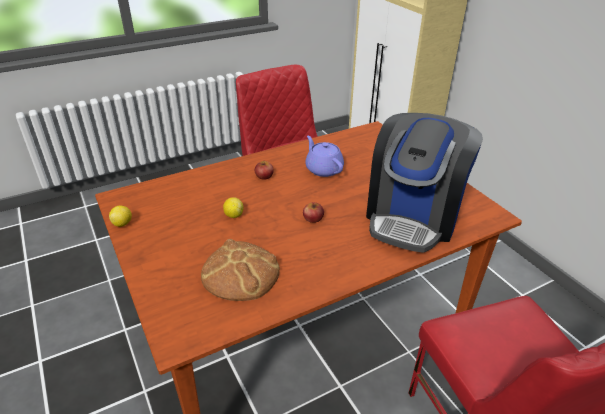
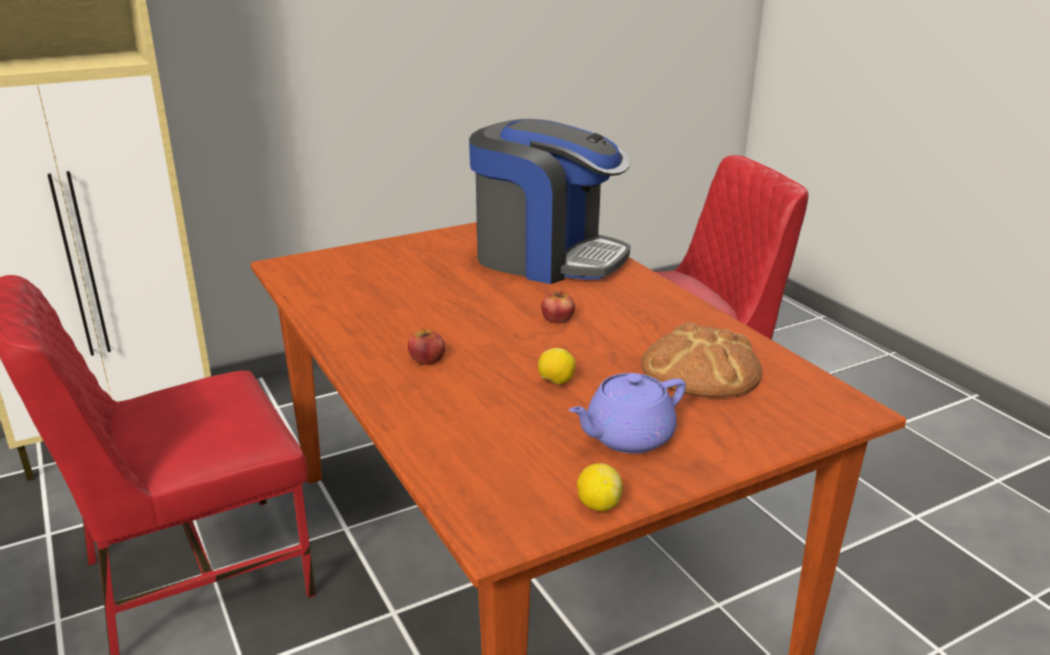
camera: 90 degrees left, 10 degrees down
purple teapot [305,135,344,177] -> purple teapot moved to [569,373,686,453]

